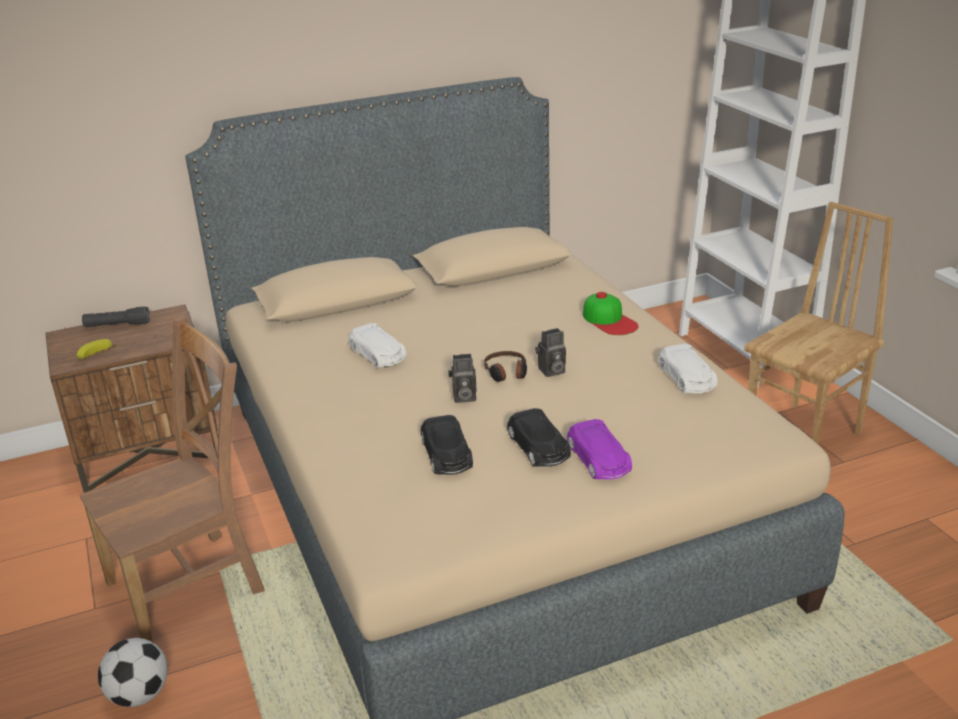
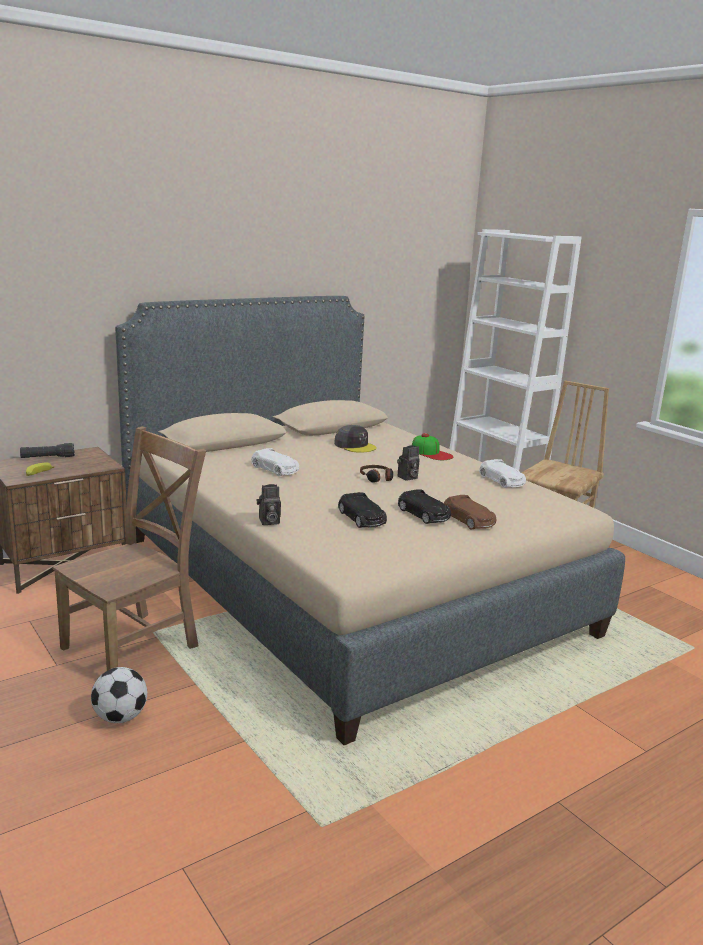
camera: 15 degrees left, 10 degrees down
camera [448,354,477,403] -> camera moved to [257,484,281,525]
purple toy car [567,419,632,480] -> brown toy car [443,495,496,530]
none -> grey cap [334,425,377,453]

